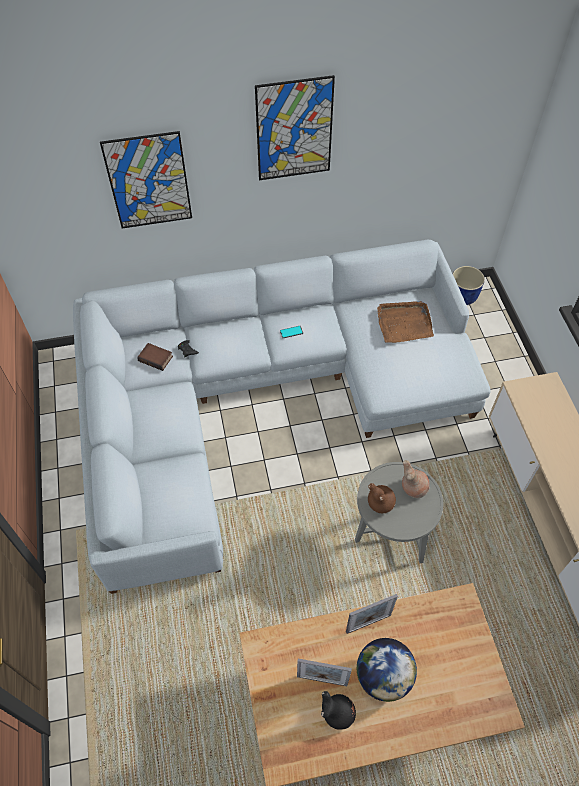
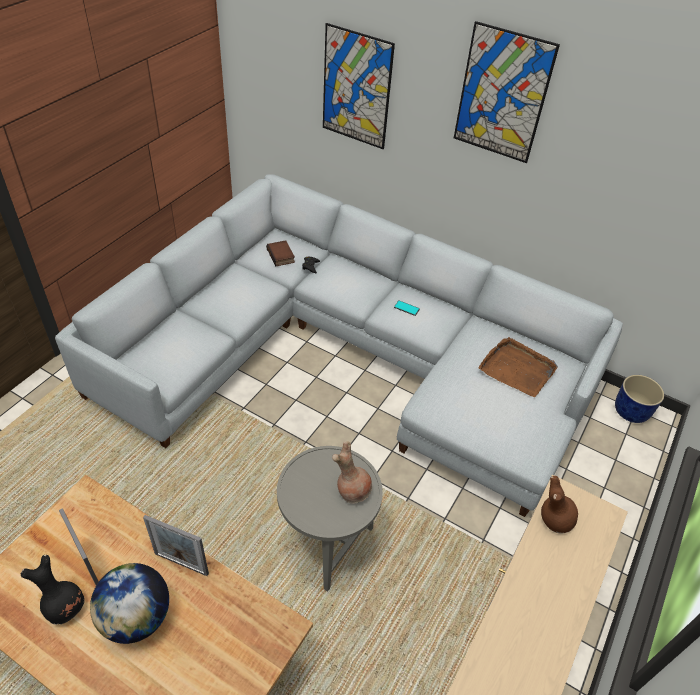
camera: 40 degrees right, 10 degrees down
brown vase [368,483,396,513] -> brown vase moved to [541,476,578,534]

